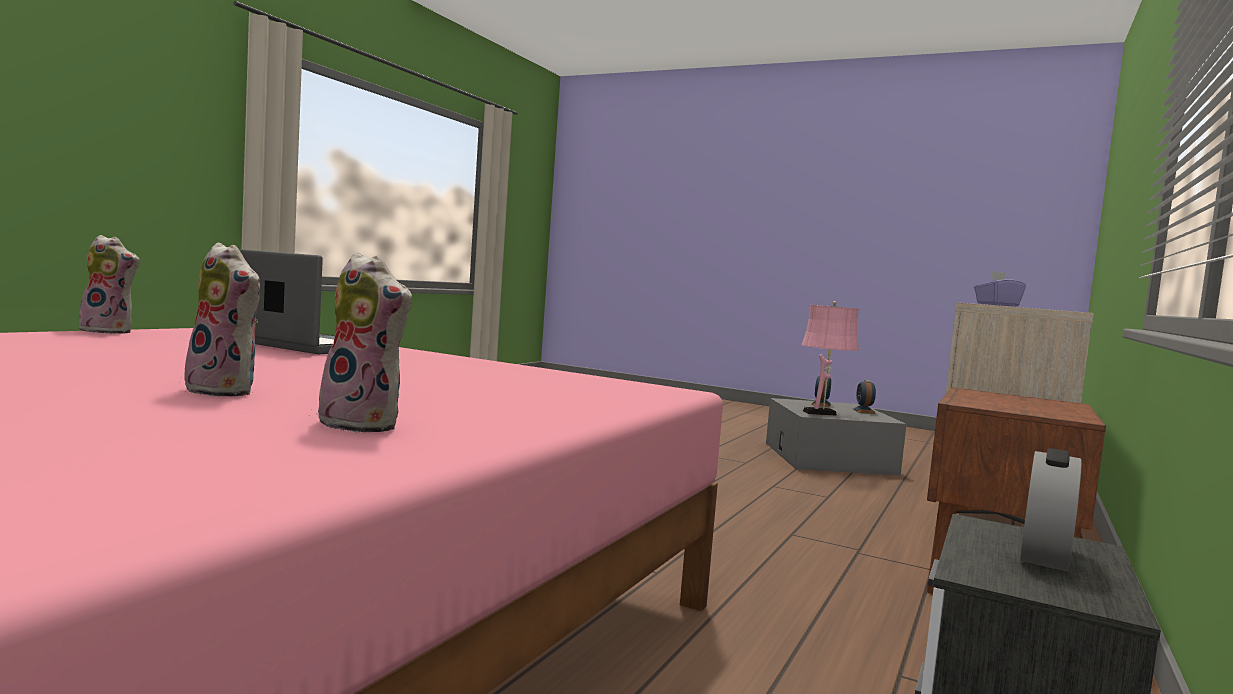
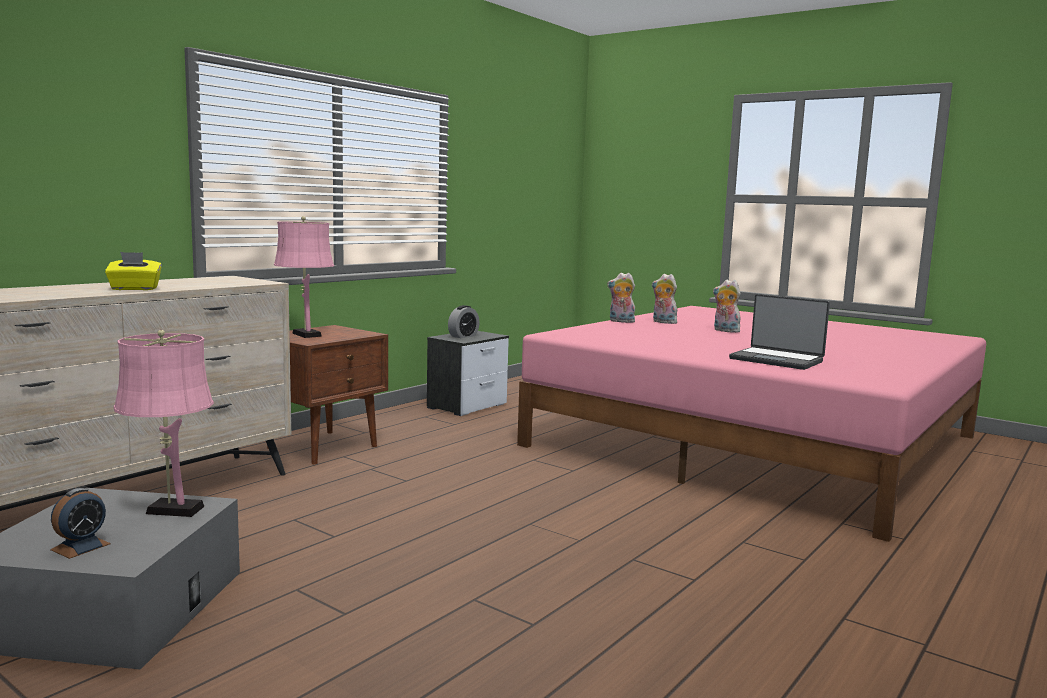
camera: 170 degrees left, 5 degrees up
plush toy [74,235,140,334] -> plush toy moved to [607,273,635,323]
alarm clock [853,380,876,414] -> none
purple tissue box [974,271,1026,307] -> yellow tissue box [105,252,162,290]
none -> pink table lamp [274,216,334,338]

